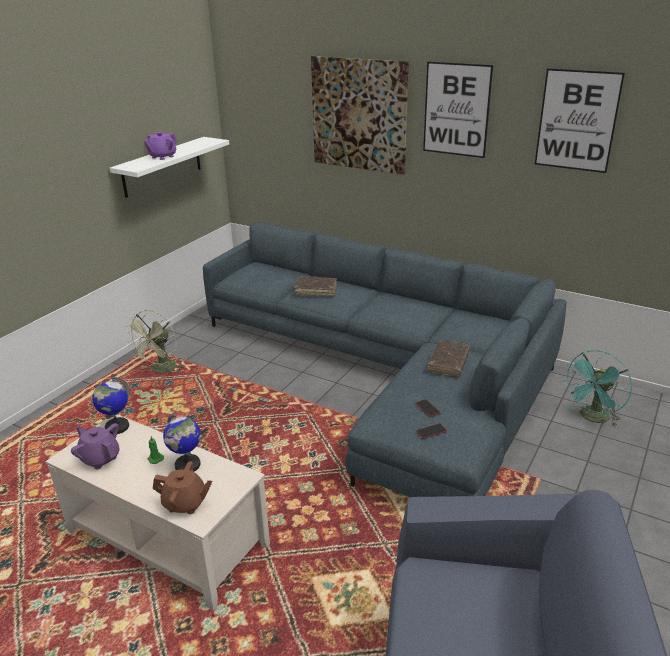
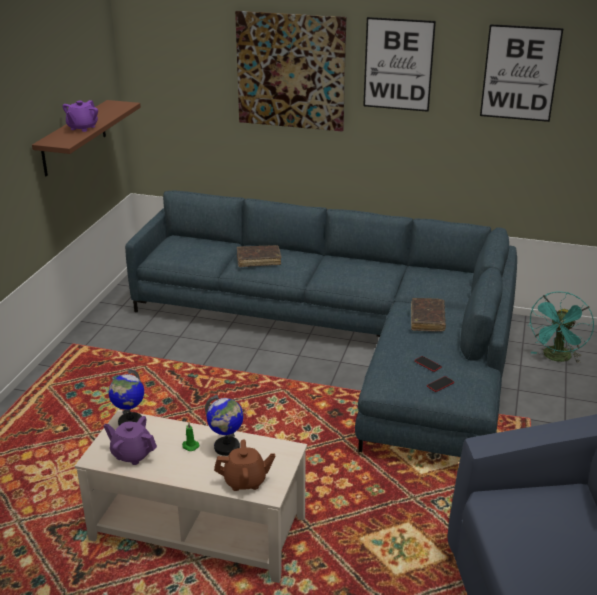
camera: 15 degrees left, 0 degrees up
white shelf [110,137,229,198] -> brown shelf [32,100,141,176]
green fan [125,310,185,373] -> none

